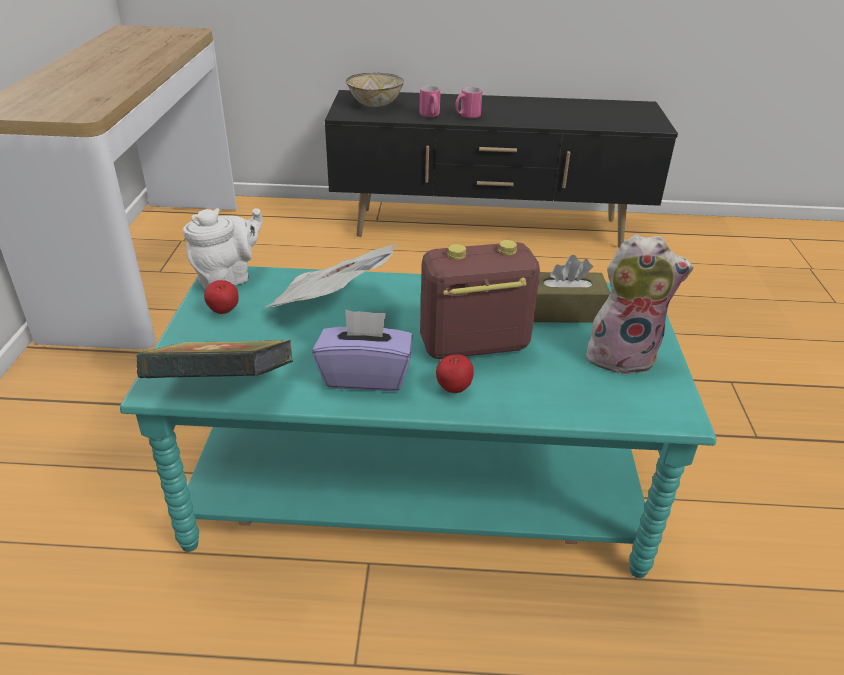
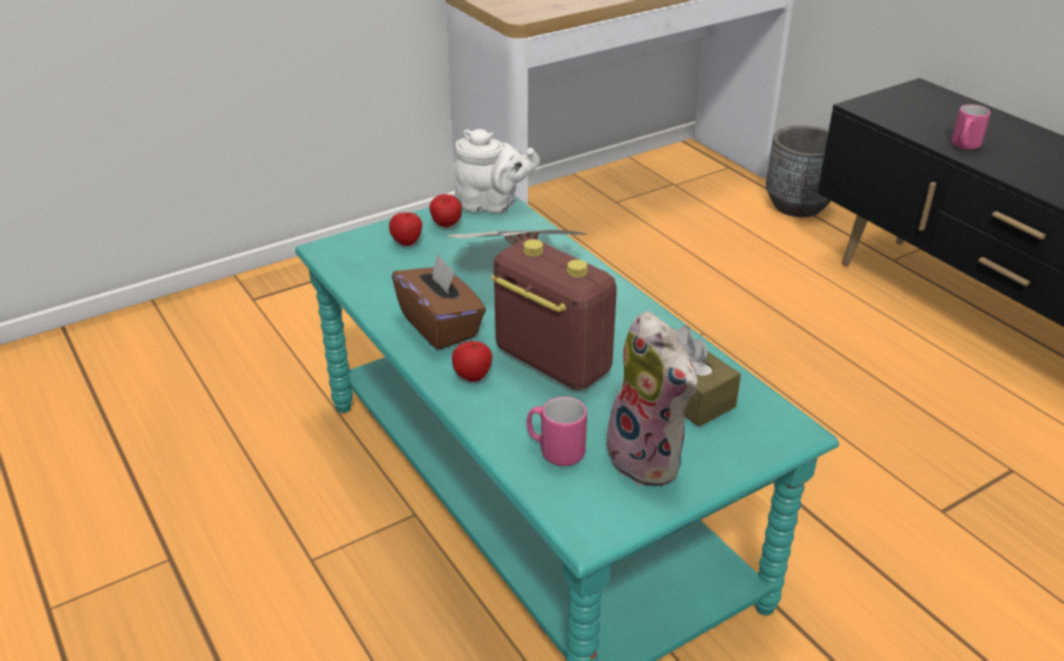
camera: 55 degrees right, 0 degrees up
book [137,340,293,378] -> none
purple tissue box [313,309,413,391] -> brown tissue box [392,254,486,350]
bowl [346,73,404,107] -> none
pink mug [455,87,482,118] -> pink mug moved to [526,396,587,466]
none -> apple [389,212,422,246]
none -> grey planter [766,126,831,217]

